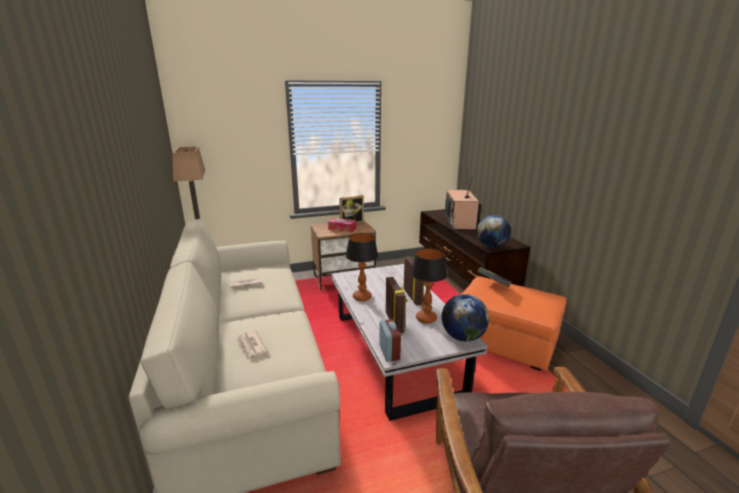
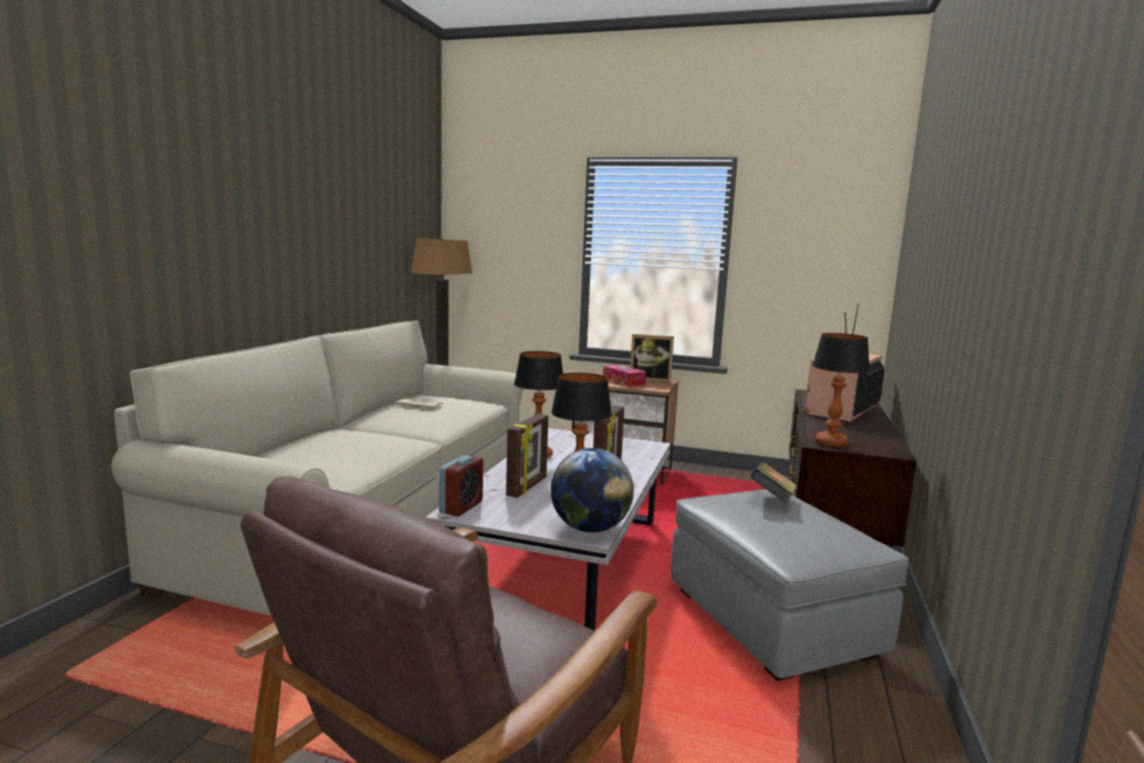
camera: 35 degrees right, 10 degrees down
newspaper [236,330,268,360] -> none
orange ottoman [461,276,567,371] -> grey ottoman [671,489,909,681]
globe [477,215,511,248] -> table lamp [812,333,870,447]

